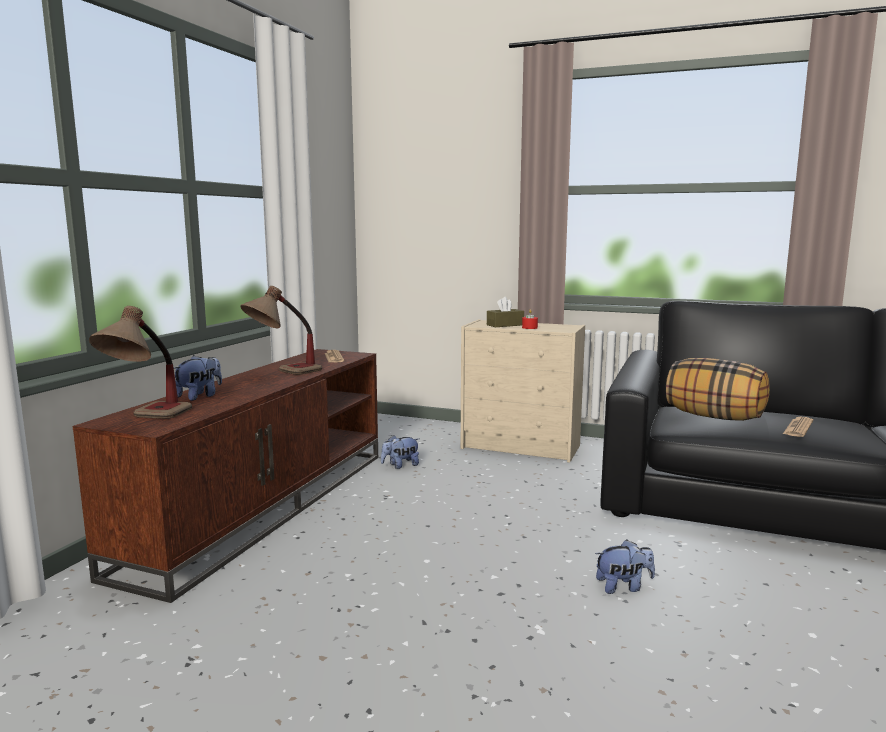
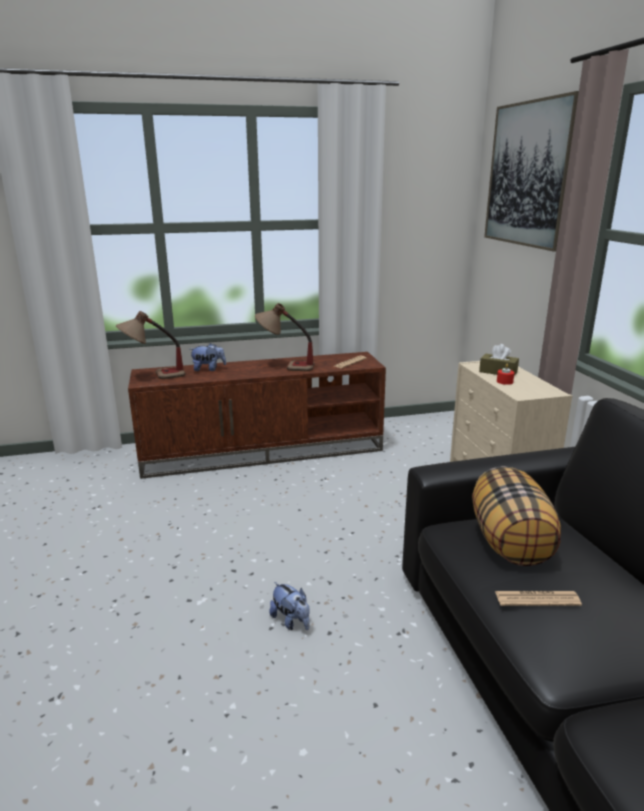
camera: 55 degrees right, 10 degrees up
plush toy [381,435,419,469] -> none
none -> picture [484,91,579,252]

